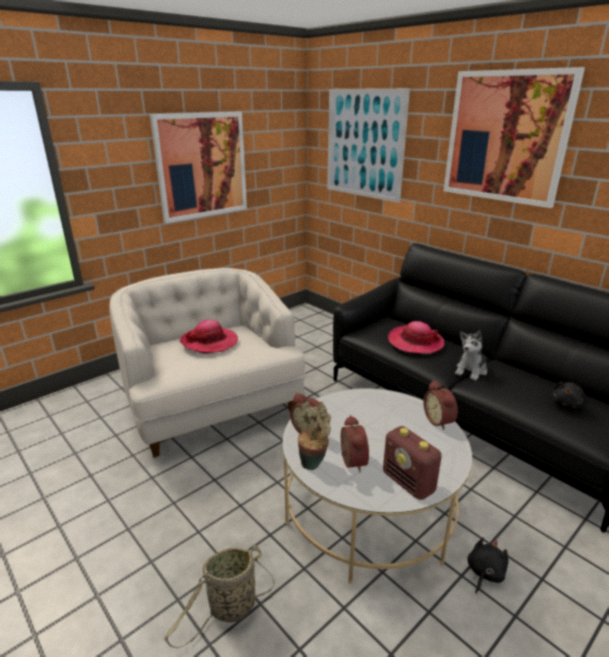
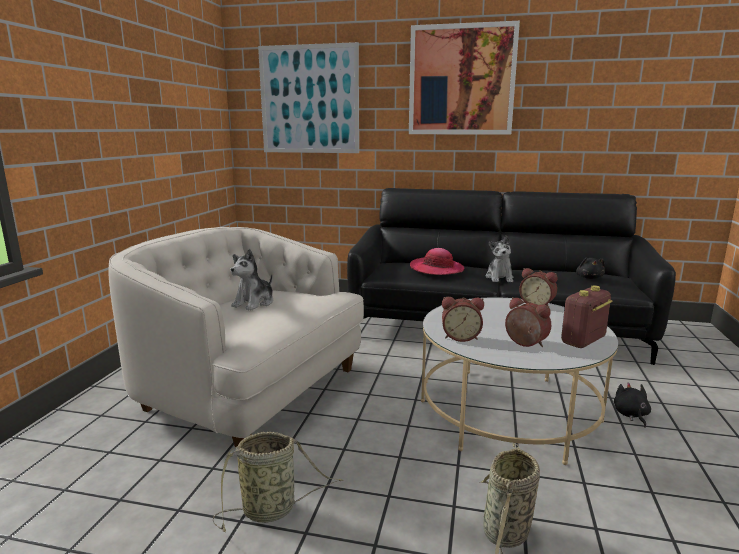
camera: 35 degrees left, 10 degrees down
picture [150,112,247,223] -> none
hat [179,319,238,354] -> plush toy [230,249,273,311]
potted plant [298,401,331,470] -> none
radio [383,426,442,500] -> radio turned 120 degrees clockwise [561,285,612,348]
none -> basket [213,432,344,532]

